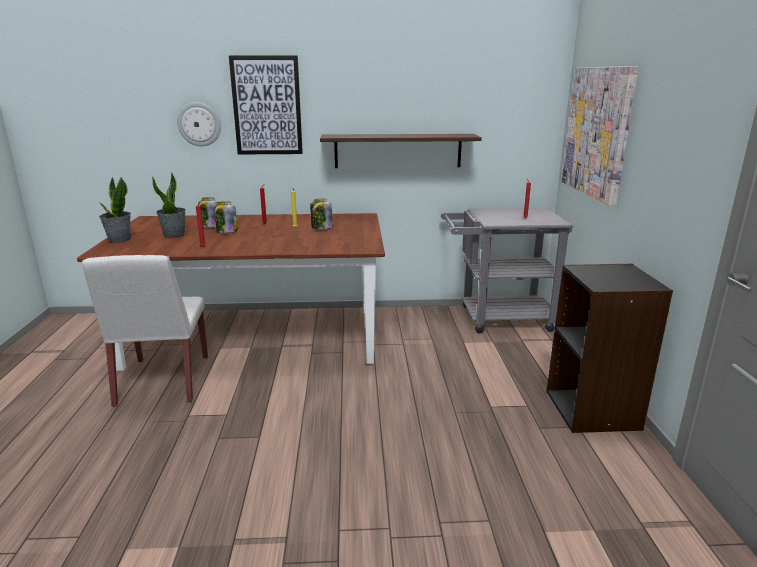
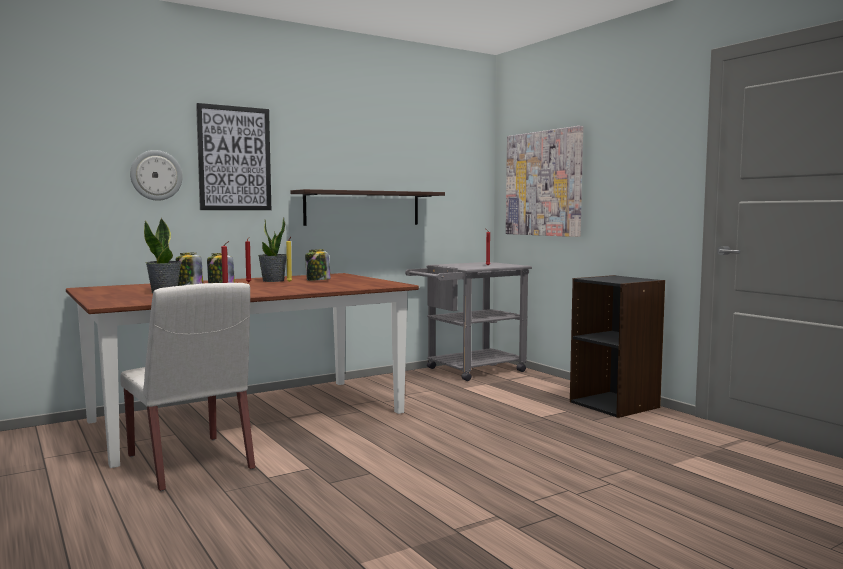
camera: 30 degrees left, 15 degrees down
potted plant [99,177,131,243] -> potted plant moved to [258,218,287,282]

